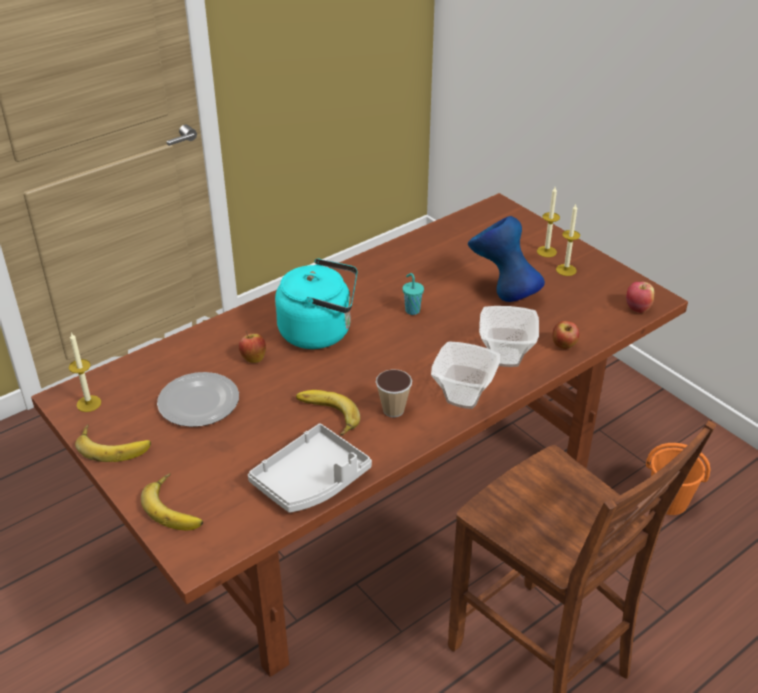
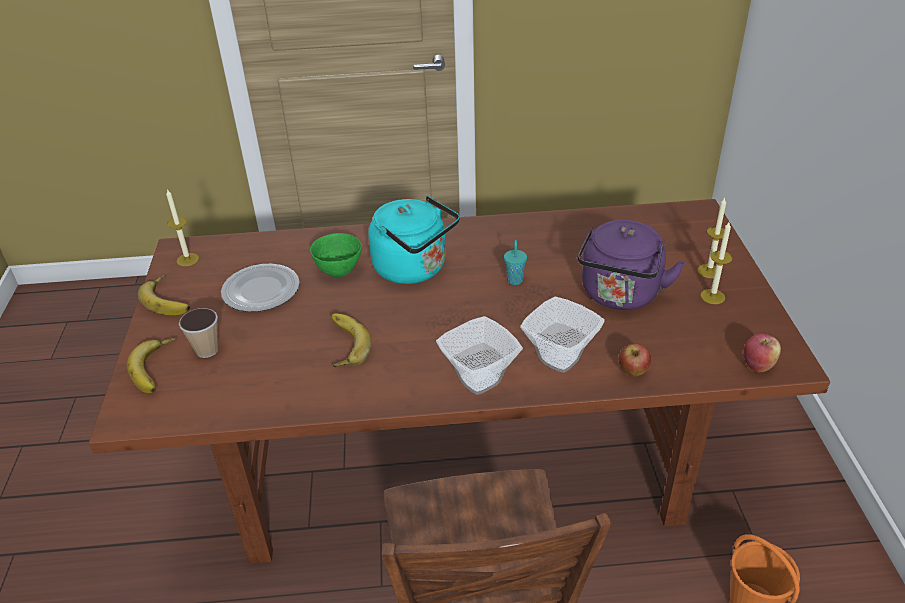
camera: 35 degrees right, 0 degrees up
apple [239,331,266,363] -> green bowl [310,233,362,277]
grey tray [248,424,372,513] -> none
cup [376,369,412,418] -> cup moved to [179,308,218,358]
blue vase [468,216,545,302] -> purple kettle [578,220,685,310]

